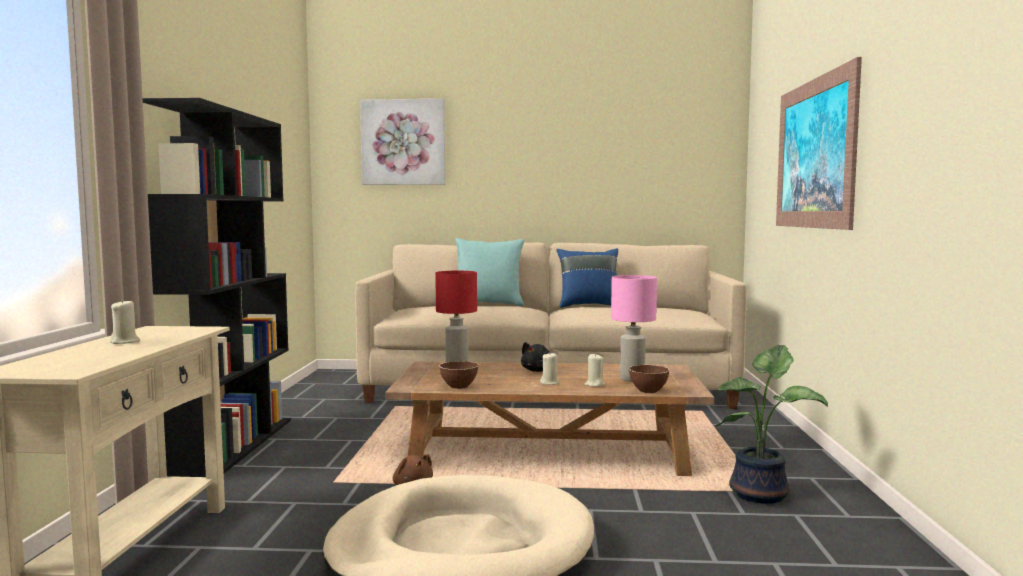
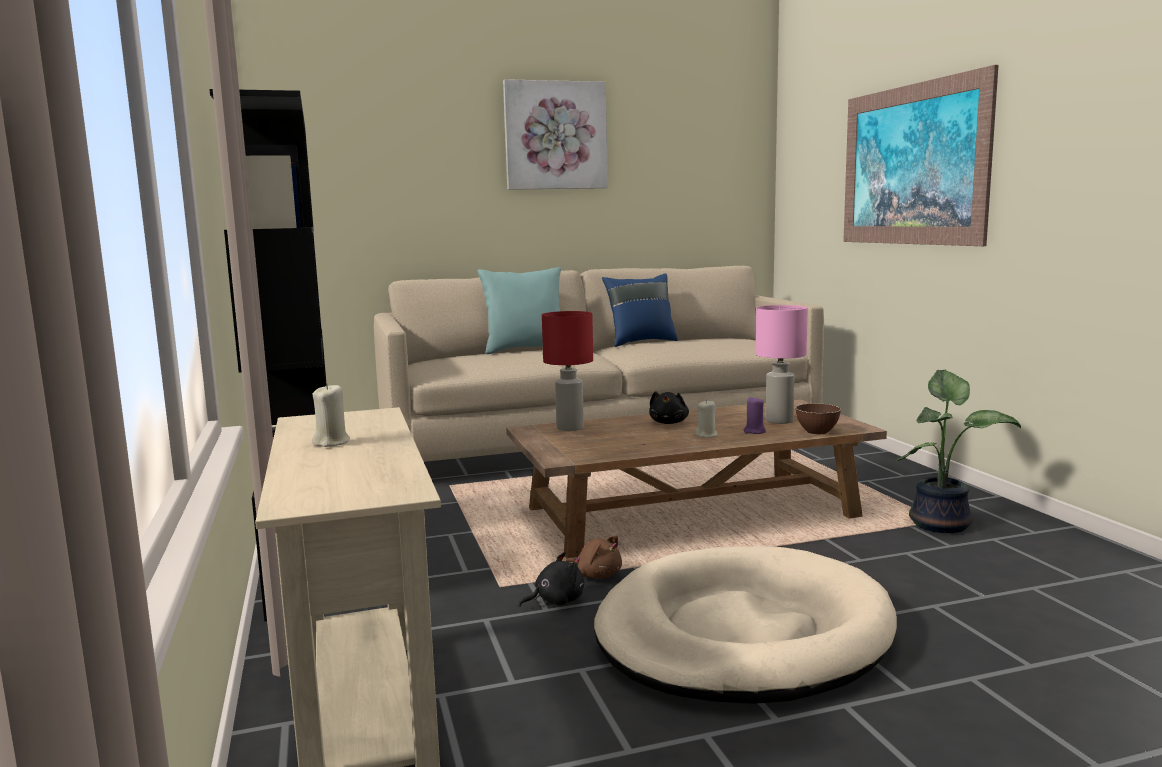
camera: 20 degrees left, 5 degrees up
picture [360,99,445,185] -> picture moved to [503,79,608,190]
brown bowl [439,361,478,389] -> none
beige candle [585,353,605,387] -> purple candle [744,396,766,434]
none -> black plush toy [519,552,584,607]

